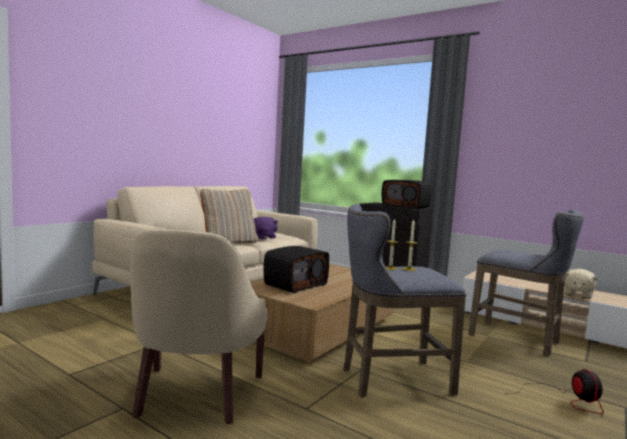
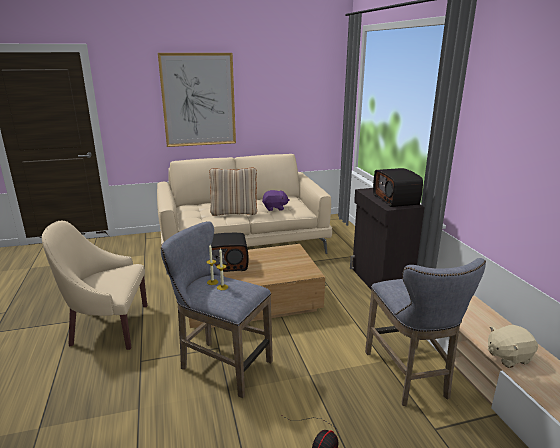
camera: 40 degrees right, 15 degrees up
beige armchair [130,229,268,424] -> beige armchair turned 45 degrees clockwise [42,221,147,350]
none -> picture [158,53,236,147]

